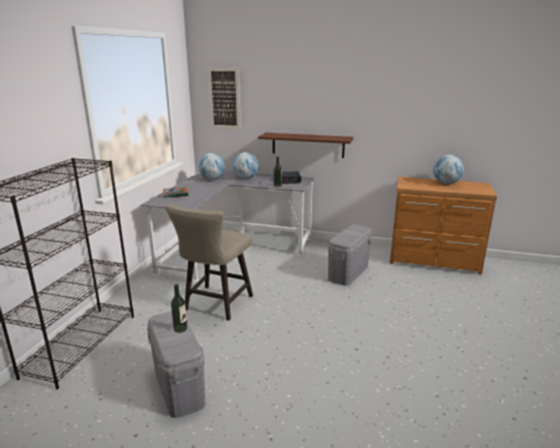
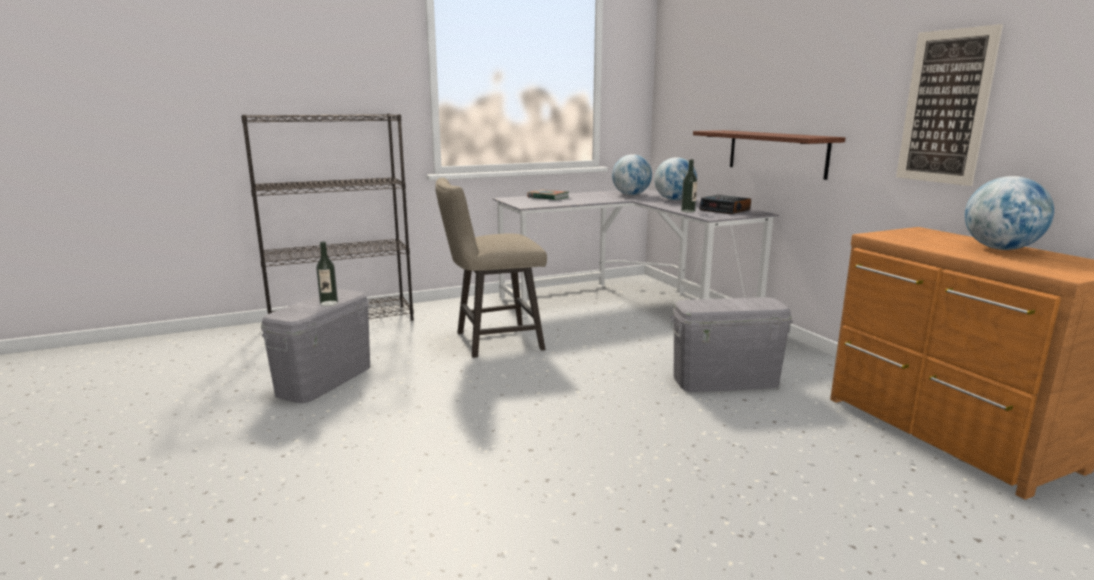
camera: 50 degrees right, 5 degrees down
picture [207,67,241,130] -> picture moved to [896,24,1003,186]

